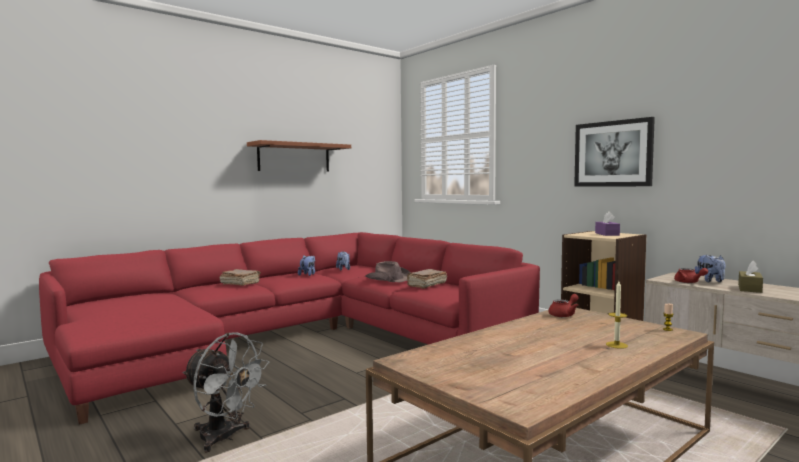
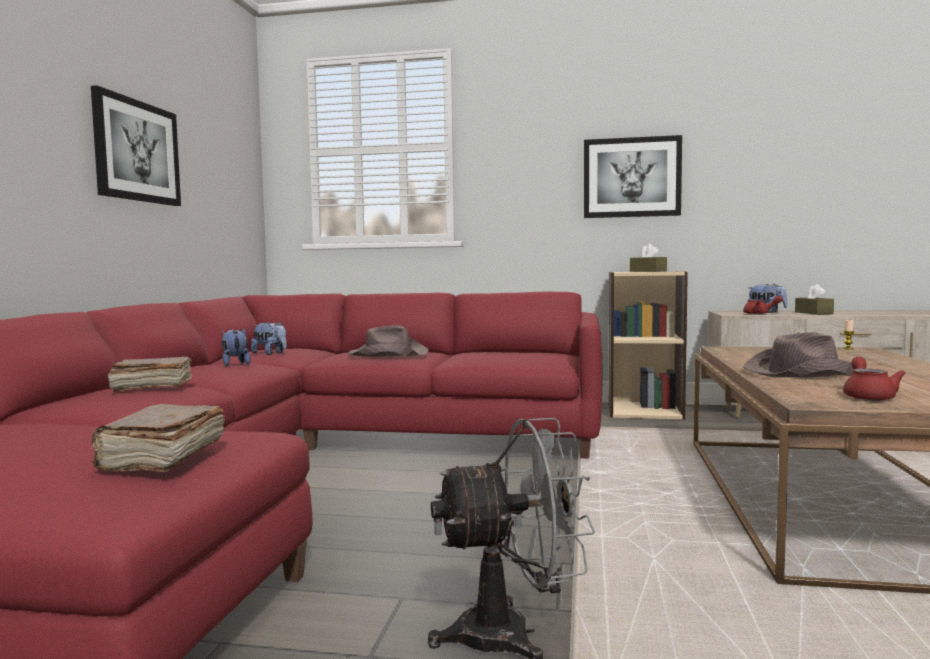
camera: 40 degrees left, 0 degrees up
brown shelf [247,140,351,171] -> picture [91,85,181,206]
brown book [407,269,447,289] -> brown book moved to [91,404,225,472]
red teapot [548,294,579,317] -> red teapot moved to [843,357,906,401]
purple tissue box [595,211,620,236] -> brown tissue box [630,244,667,272]
candle [606,281,628,349] -> none
none -> brown hat [743,332,854,378]

